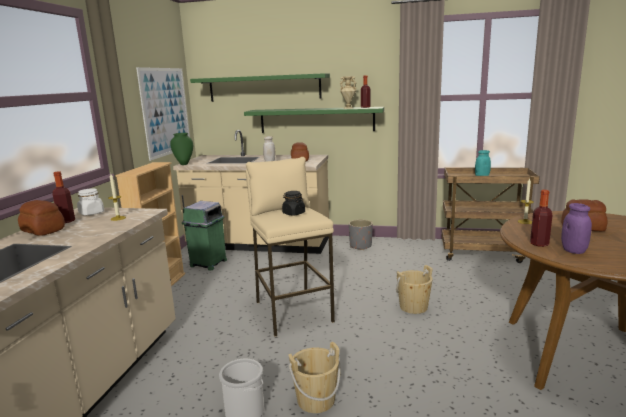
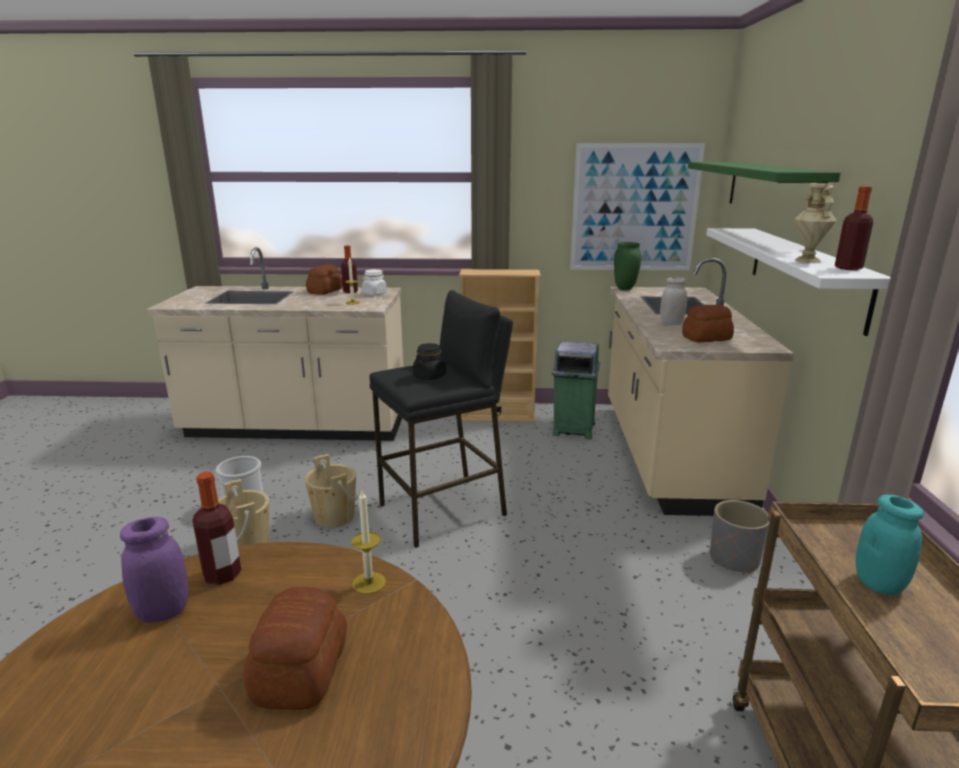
camera: 80 degrees right, 5 degrees up
green shelf [244,107,384,133] -> white shelf [706,228,890,336]
beige stool [245,157,335,337] -> black stool [370,290,513,548]
beige bucket [396,265,433,314] -> beige bucket moved to [305,454,358,528]

